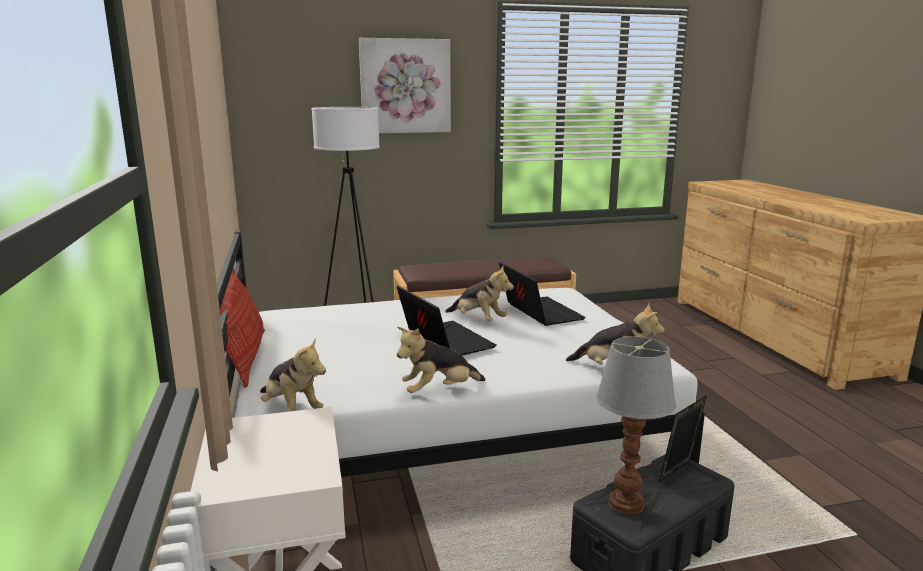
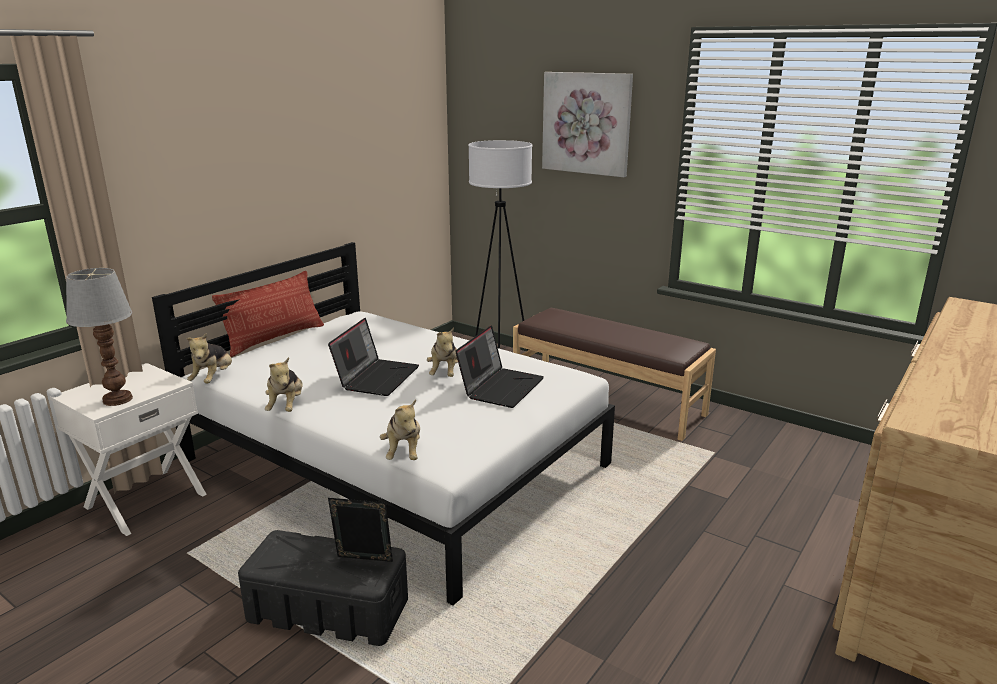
camera: 50 degrees right, 5 degrees up
plush toy [397,327,485,393] -> plush toy turned 120 degrees counterclockwise [265,357,303,412]
table lamp [596,337,676,515] -> table lamp moved to [66,268,133,406]

